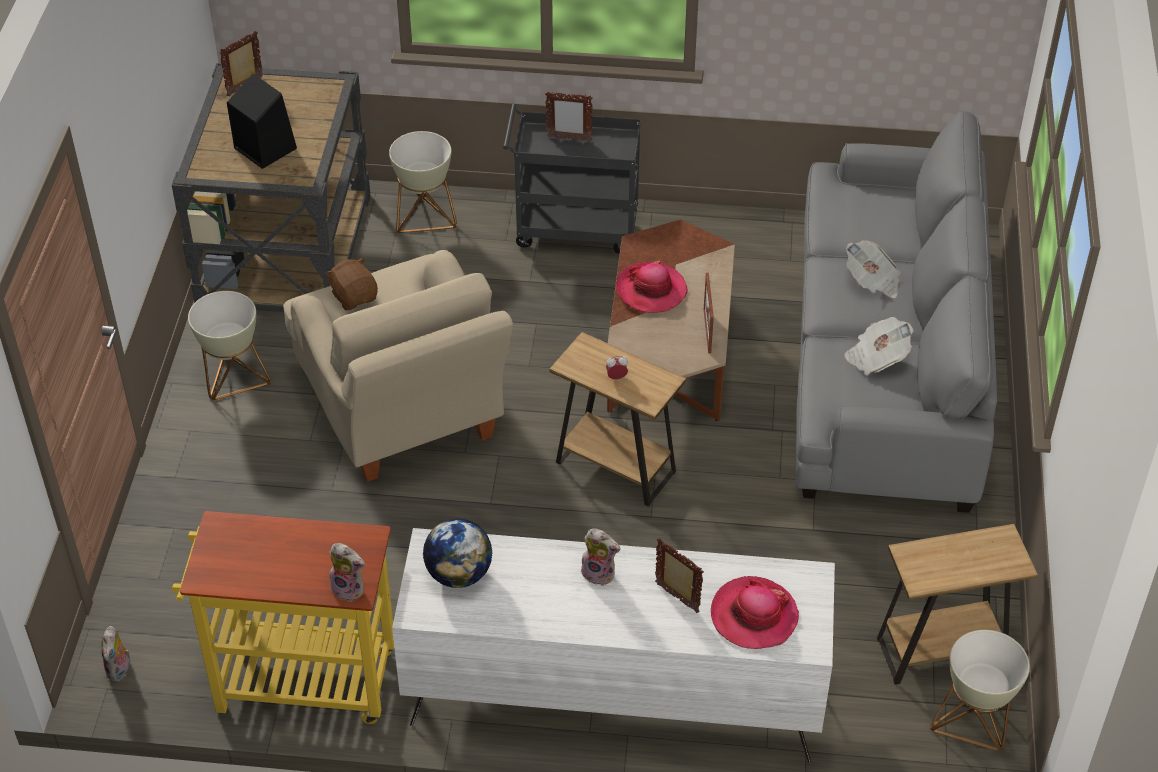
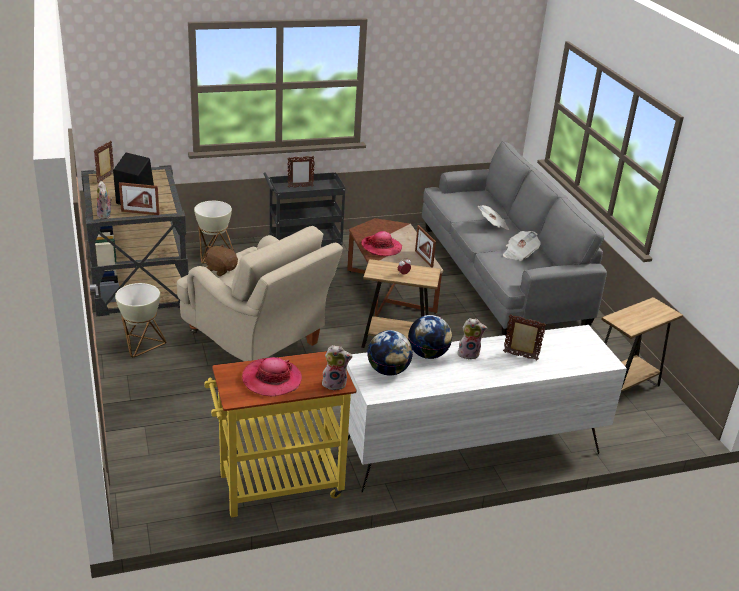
camera: 25 degrees left, 15 degrees down
plush toy [101,626,130,682] -> plush toy moved to [97,181,113,219]
hat [711,576,799,649] -> hat moved to [242,357,302,396]
planter [930,629,1030,751] -> none
none -> picture frame [119,182,160,215]
none -> globe [408,315,452,359]

